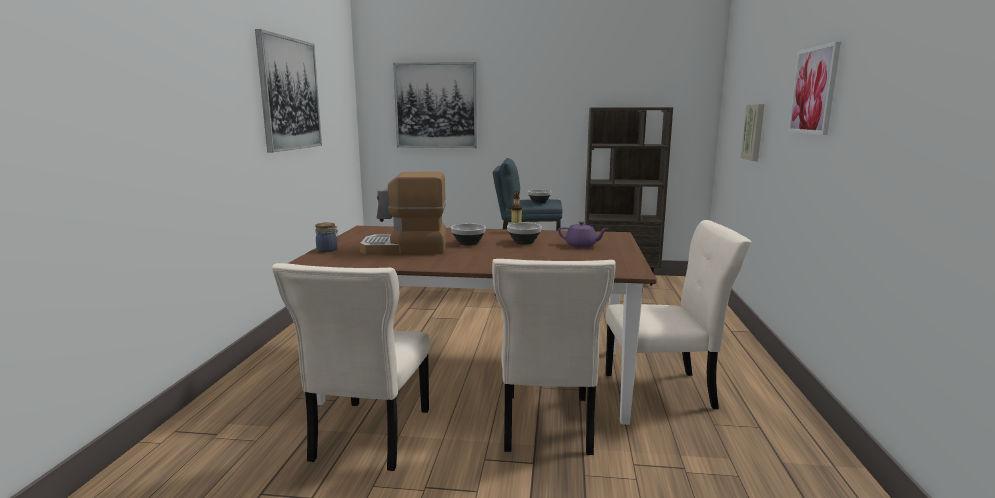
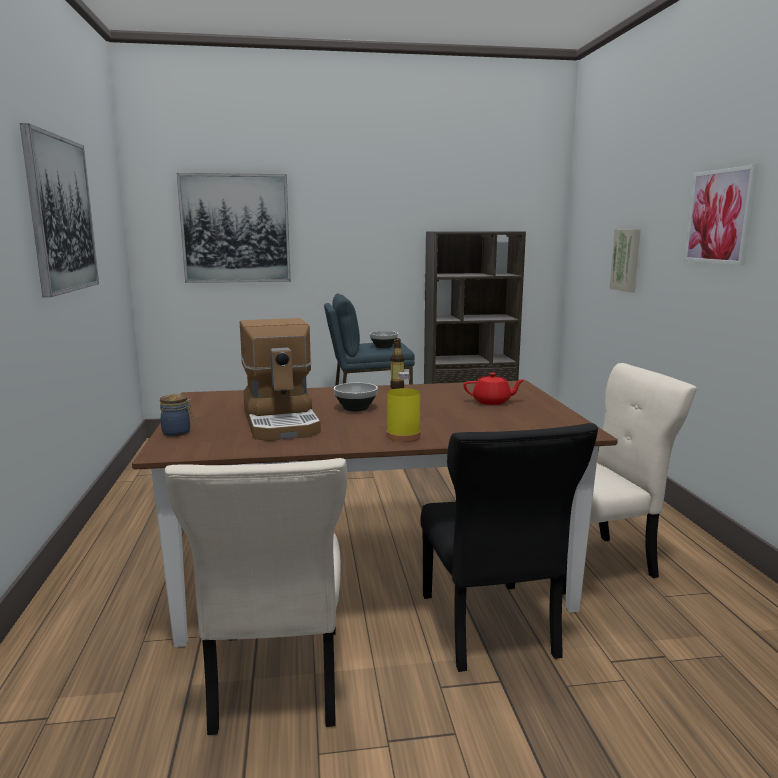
camera: 15 degrees left, 0 degrees up
coffee machine [360,172,446,255] -> coffee machine turned 90 degrees counterclockwise [240,318,321,441]
beige chair [492,259,616,455] -> black chair [421,423,598,672]
bowl [507,223,542,244] -> none
purple teapot [558,221,609,248] -> red teapot [463,373,524,405]
none -> yellow bottle [387,372,420,442]

